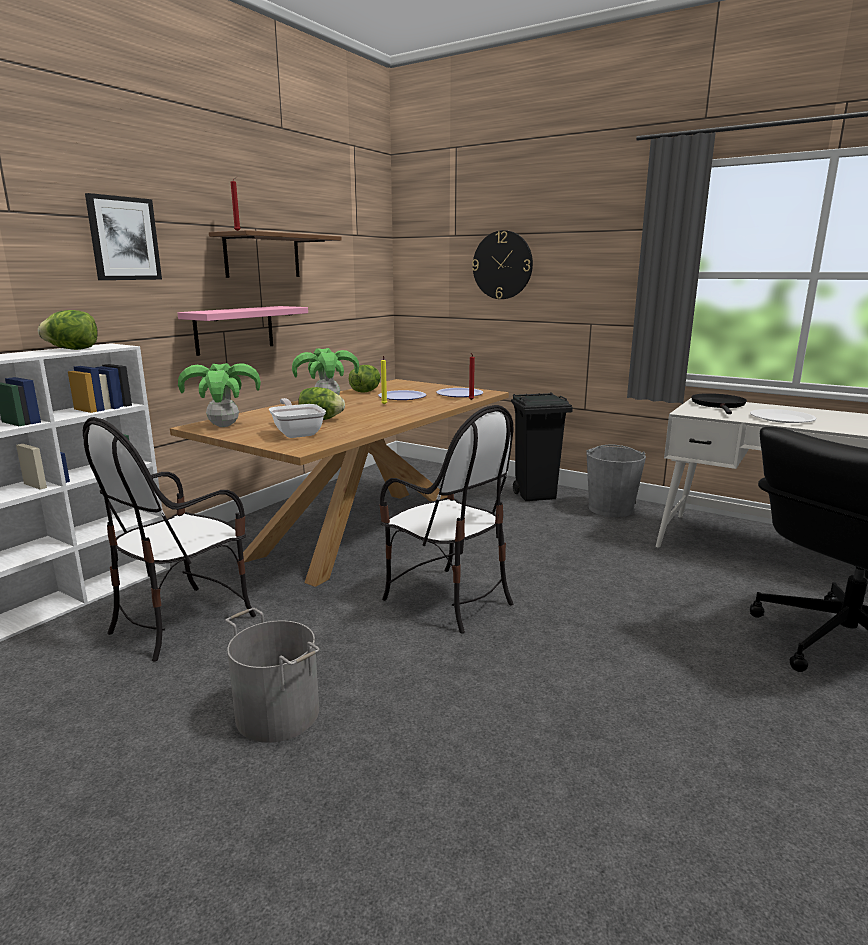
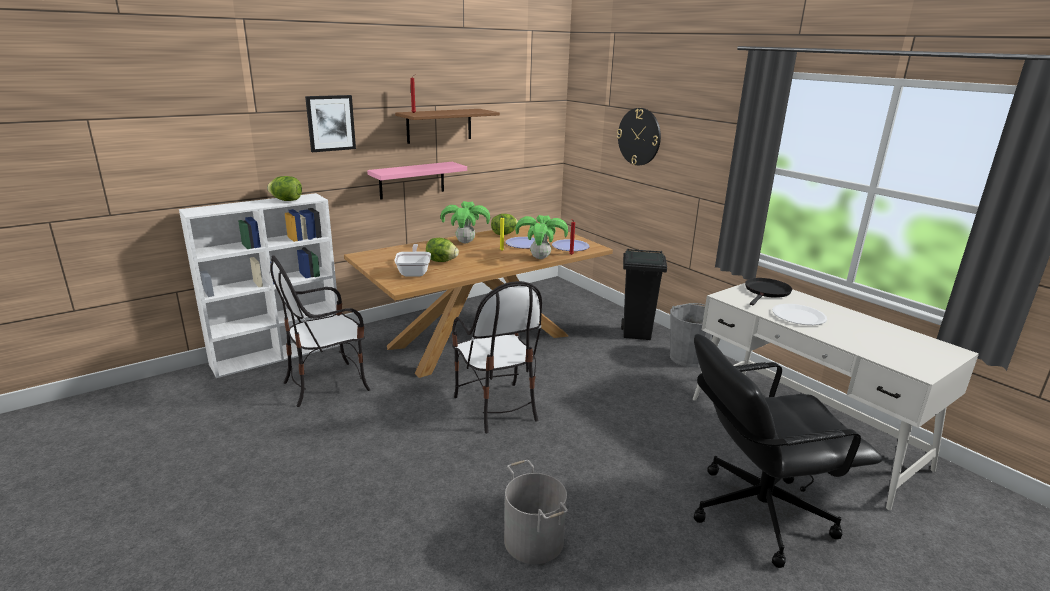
camera: 20 degrees right, 5 degrees up
potted plant [178,363,261,427] -> potted plant moved to [515,215,568,259]
grey bucket [226,608,320,743] -> grey bucket moved to [504,460,568,564]

